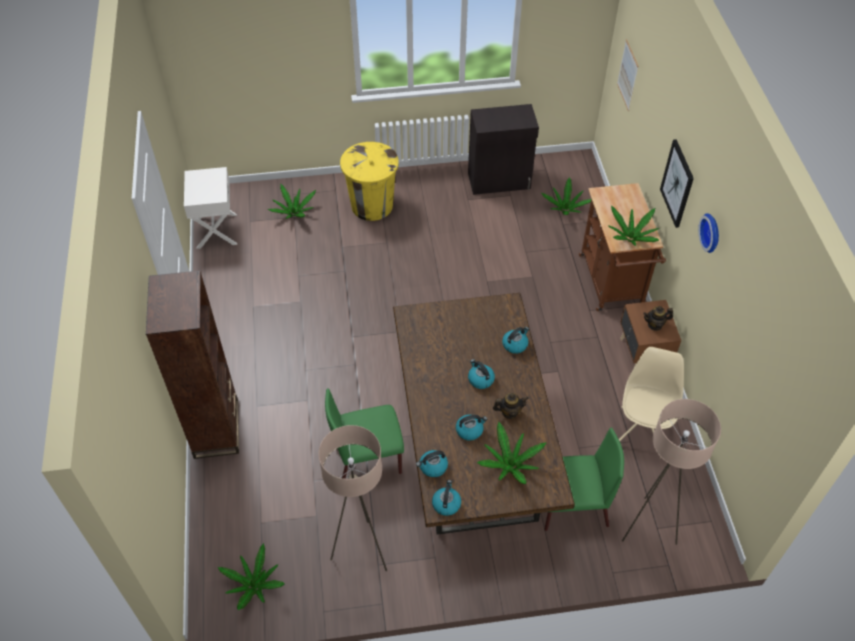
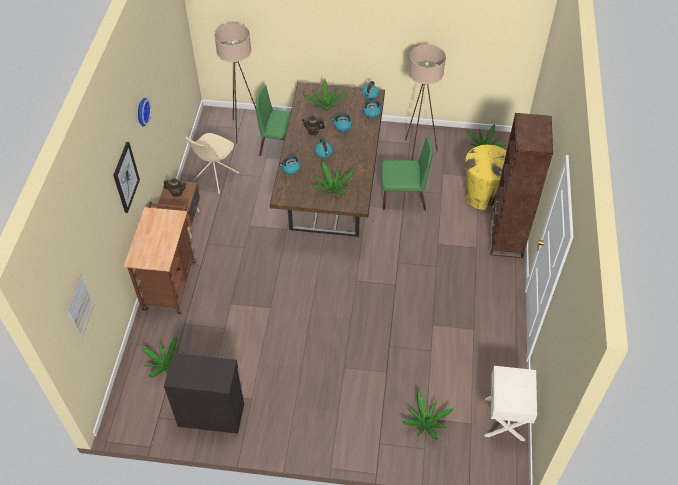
camera: 165 degrees left, 0 degrees up
yellow trash can [340,142,399,221] -> yellow trash can moved to [465,145,506,210]
potted plant [608,205,659,246] -> potted plant moved to [311,161,355,196]

